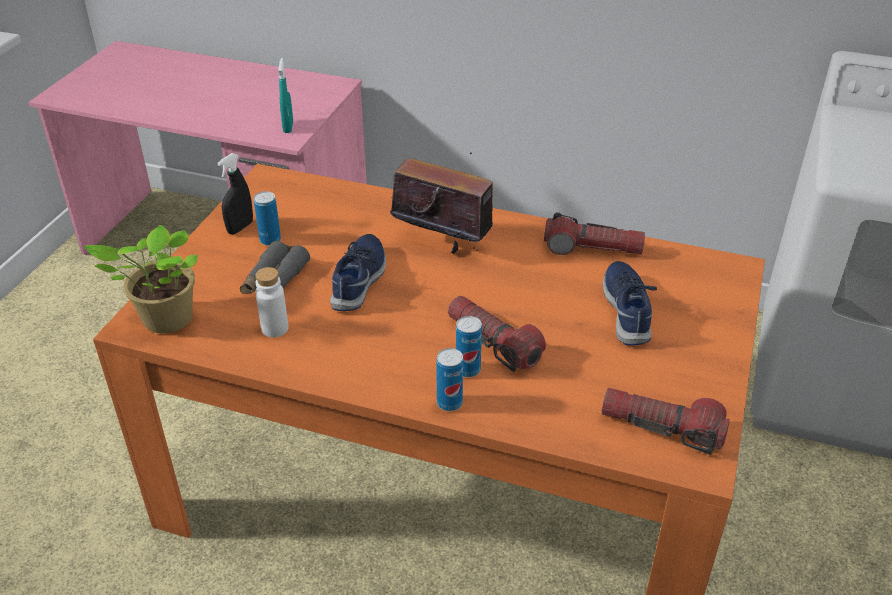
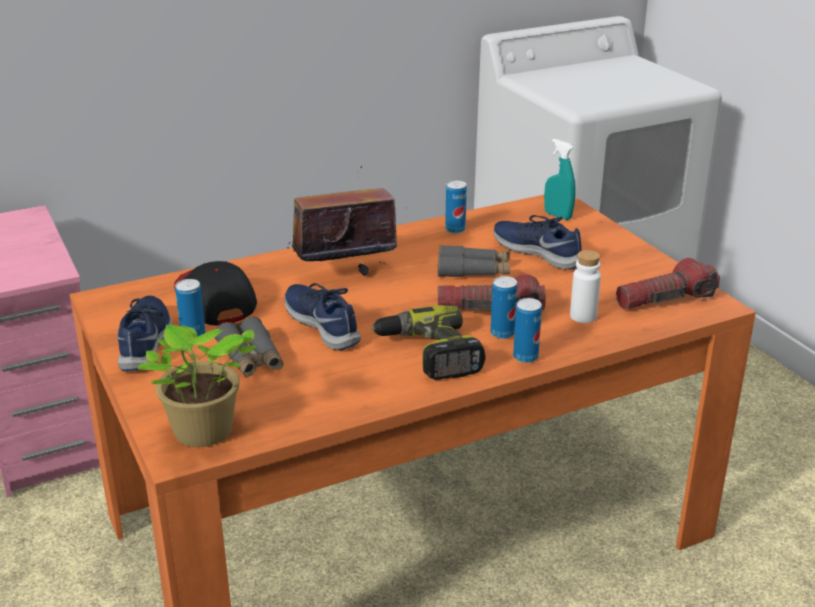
camera: 45 degrees left, 10 degrees down
black spray bottle [217,153,253,234] -> blue shoe [117,296,172,371]
white bottle [255,267,288,337] -> white bottle moved to [570,250,601,323]
turquoise spray bottle [278,58,293,133] -> turquoise spray bottle moved to [544,139,576,220]
flashlight [544,212,645,255] -> can [445,180,467,234]
none -> cap [174,261,257,326]
none -> power drill [371,305,485,380]
none -> grey binoculars [438,245,511,277]

